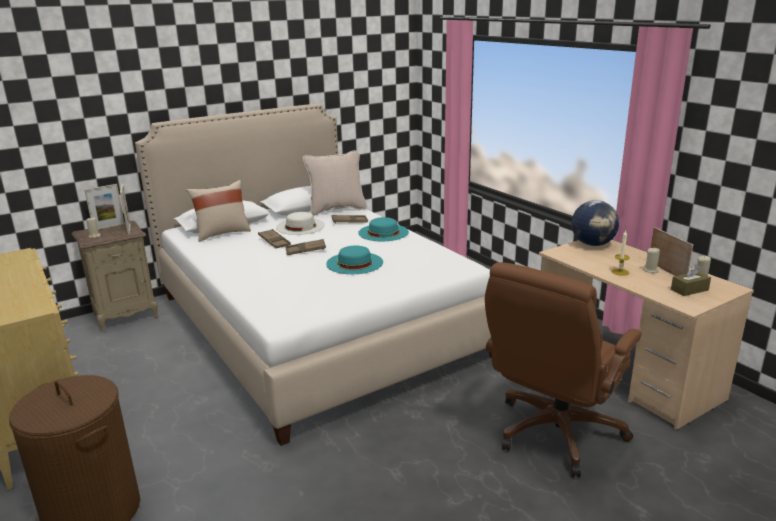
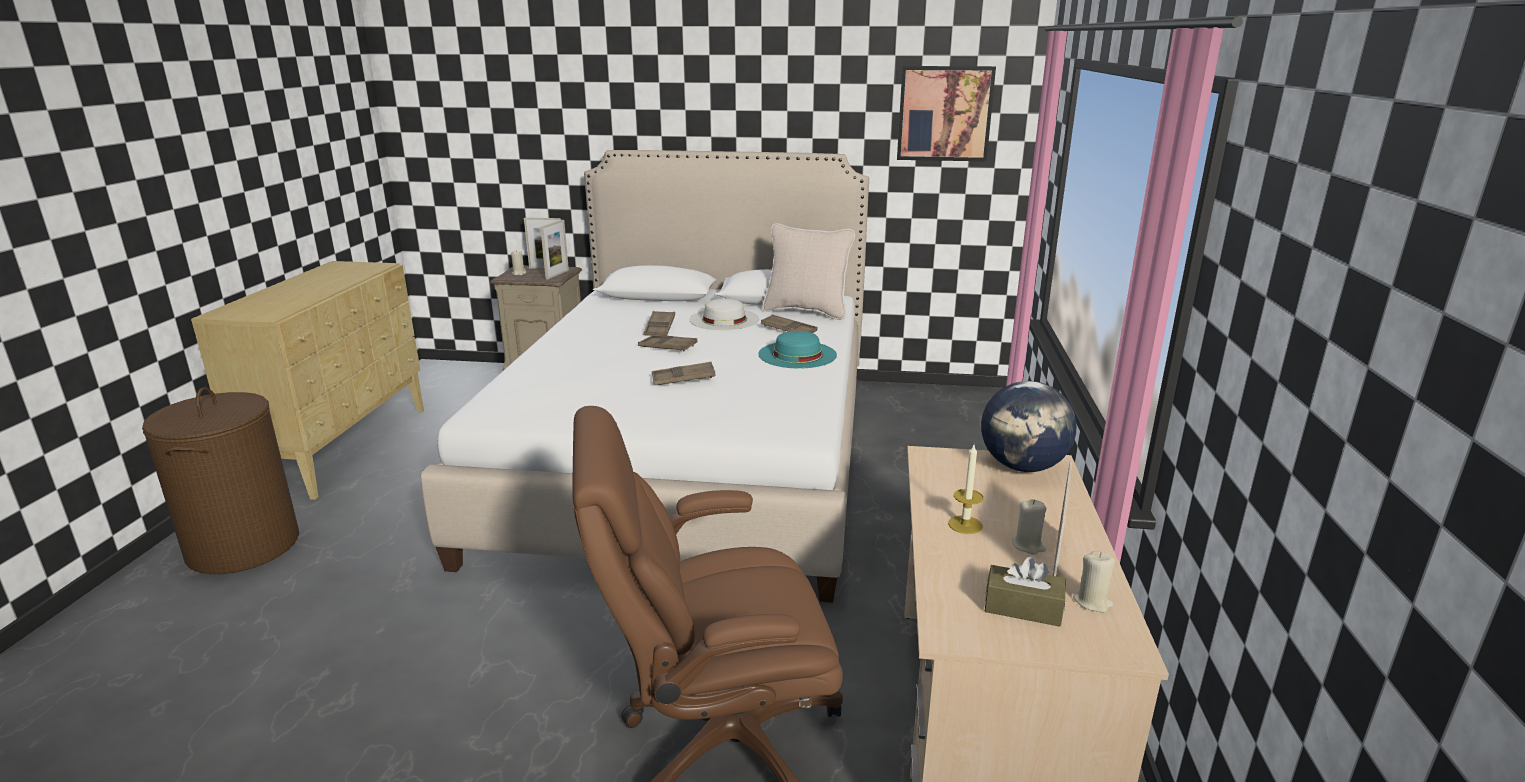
camera: 40 degrees right, 0 degrees up
beige pillow [186,180,251,242] -> none
turquoise hat [326,245,383,274] -> brown tray [652,362,715,385]
none -> picture [897,66,996,161]

